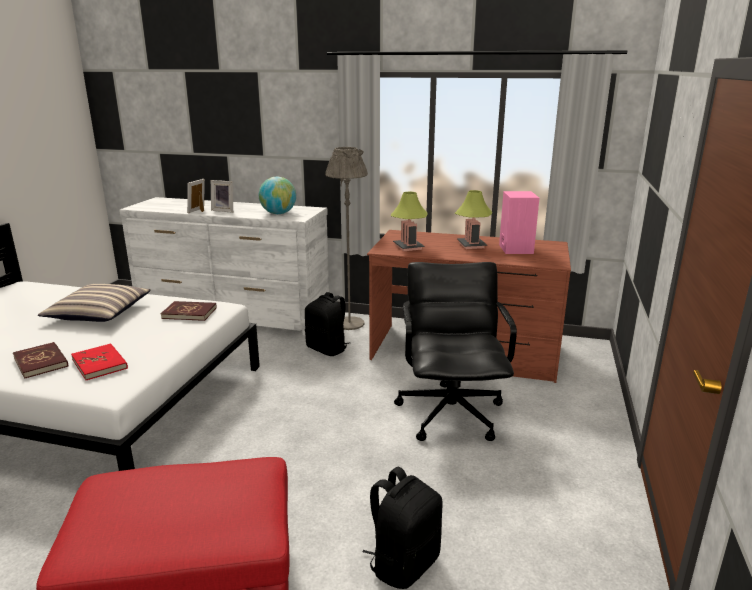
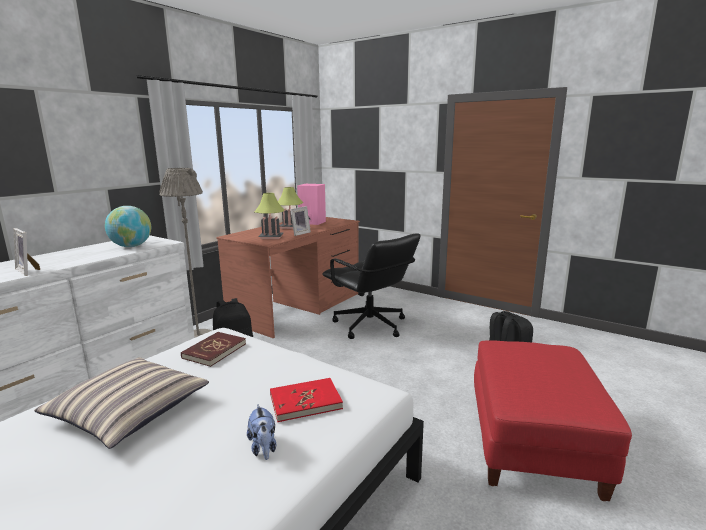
camera: 70 degrees left, 5 degrees down
red book [13,342,68,379] -> plush toy [247,404,276,460]
picture frame [211,180,233,213] -> picture frame moved to [290,206,311,236]
black office chair [394,262,517,441] -> black office chair turned 150 degrees counterclockwise [322,234,420,339]

